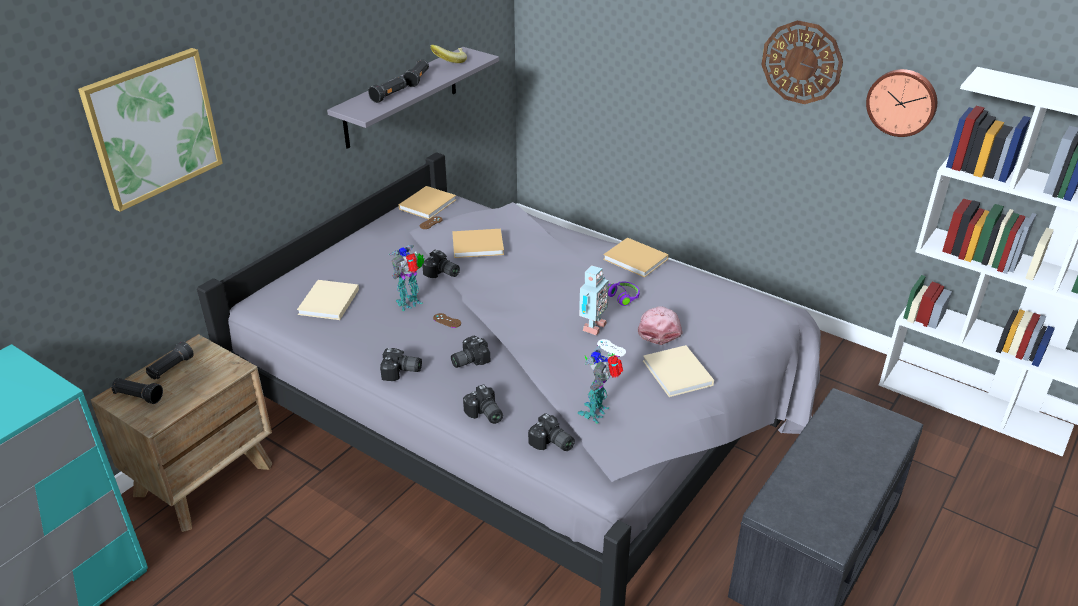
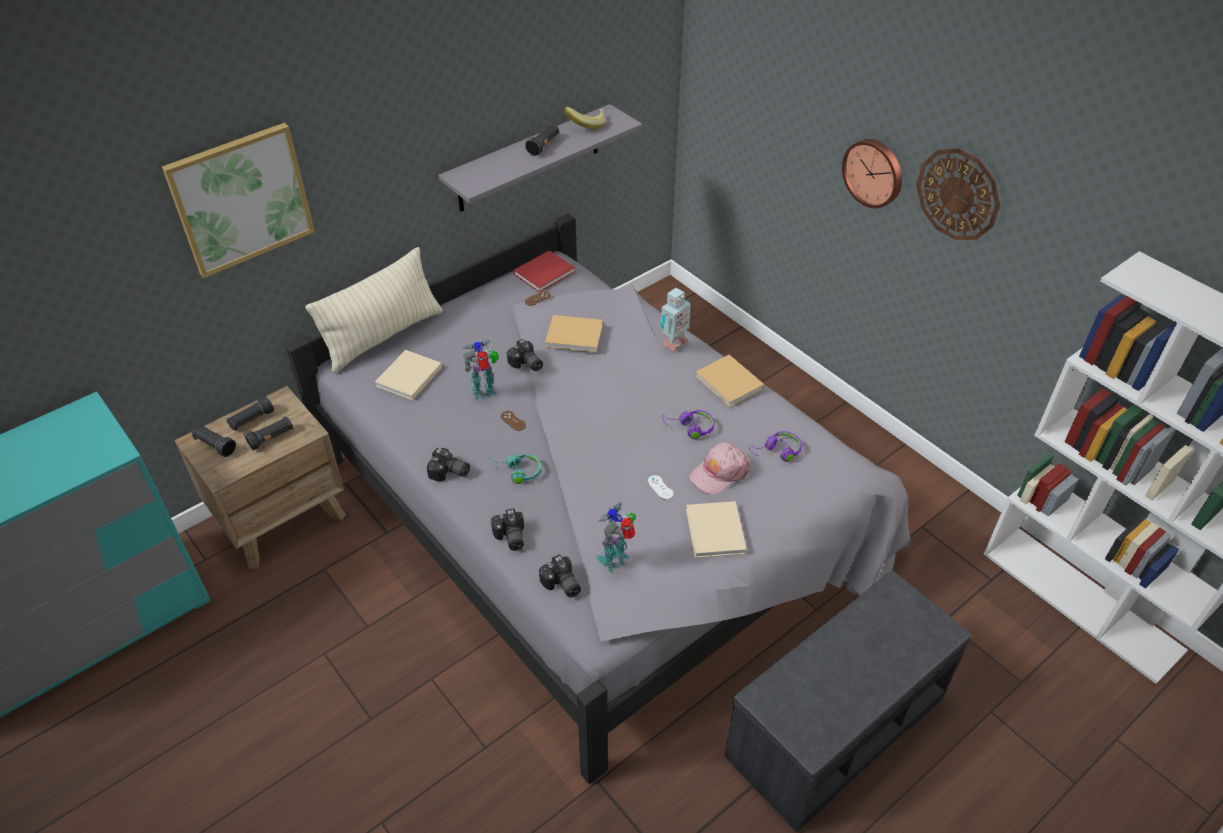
camera: 15 degrees right, 10 degrees up
black flashlight [368,76,407,103] -> black flashlight moved to [244,416,293,450]
beige book [399,186,456,219] -> red book [514,250,575,293]
camera [451,336,491,368] -> turquoise headphones [490,453,541,484]
toy robot [579,265,609,336] -> toy robot moved to [660,288,691,352]
pink cap [638,306,683,345] -> pink cap turned 150 degrees counterclockwise [689,443,750,495]
wall clock [866,69,937,137] -> wall clock moved to [842,139,902,208]
none -> beige pillow [305,247,443,373]
none -> purple headphones [749,431,802,462]

